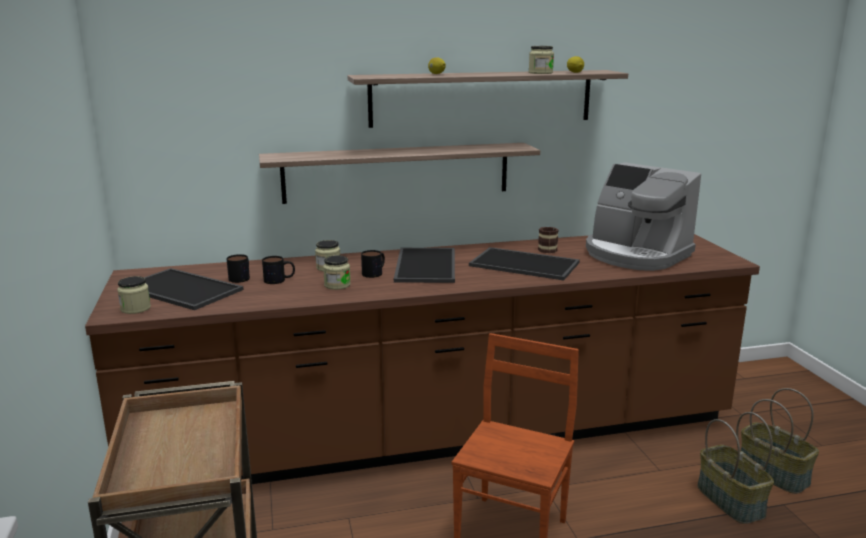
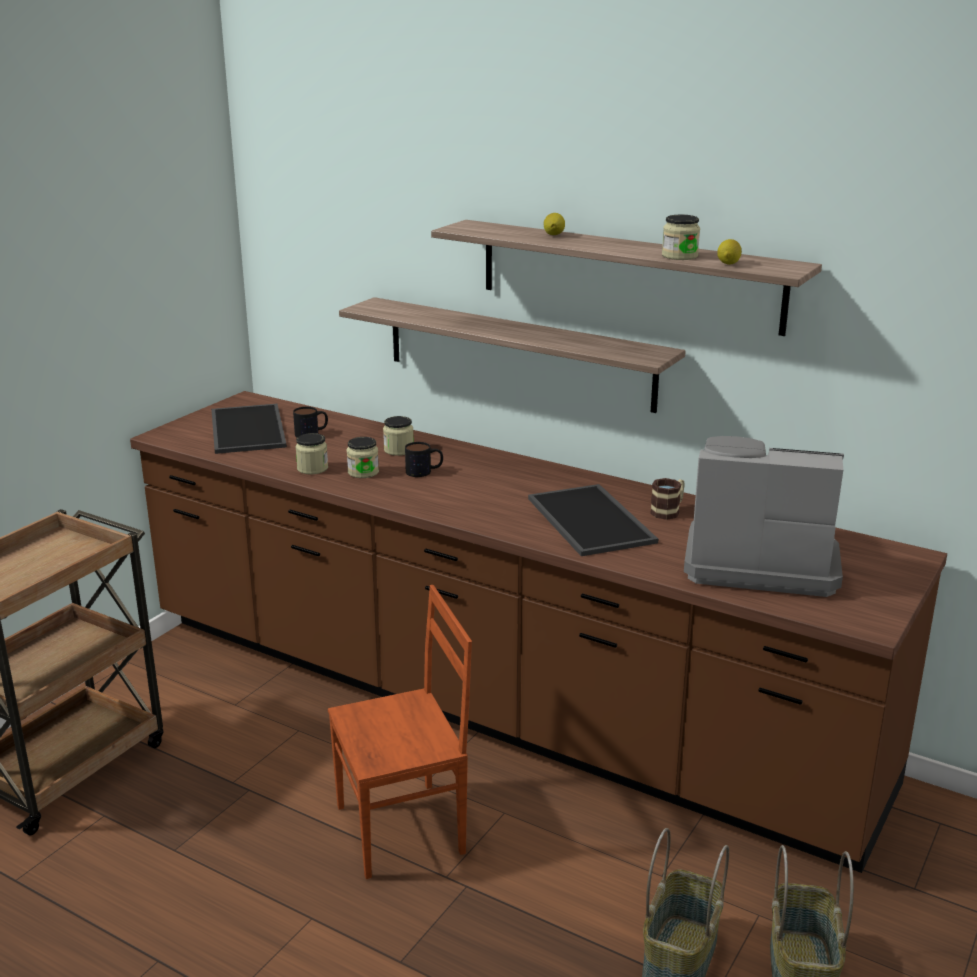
camera: 45 degrees right, 5 degrees up
jar [117,276,151,314] -> jar moved to [295,433,328,475]
mug [262,256,295,284] -> none
tray [394,248,455,283] -> none
coffee machine [586,162,701,271] -> coffee machine turned 105 degrees clockwise [684,436,844,597]

